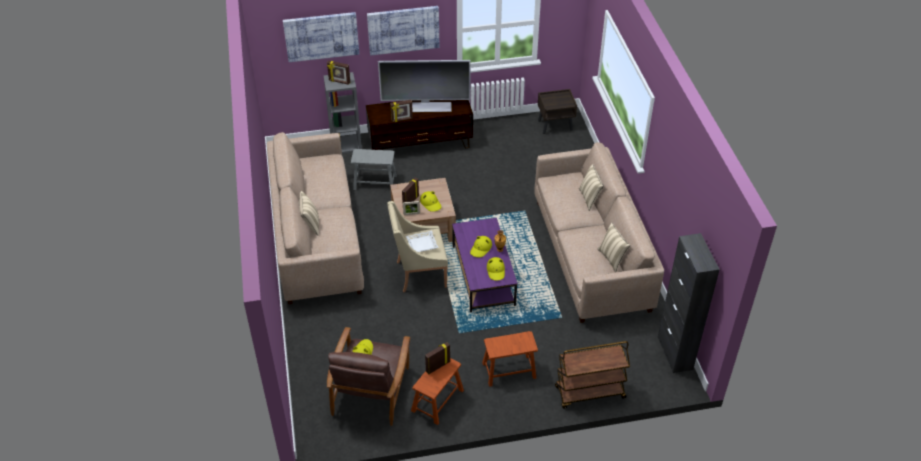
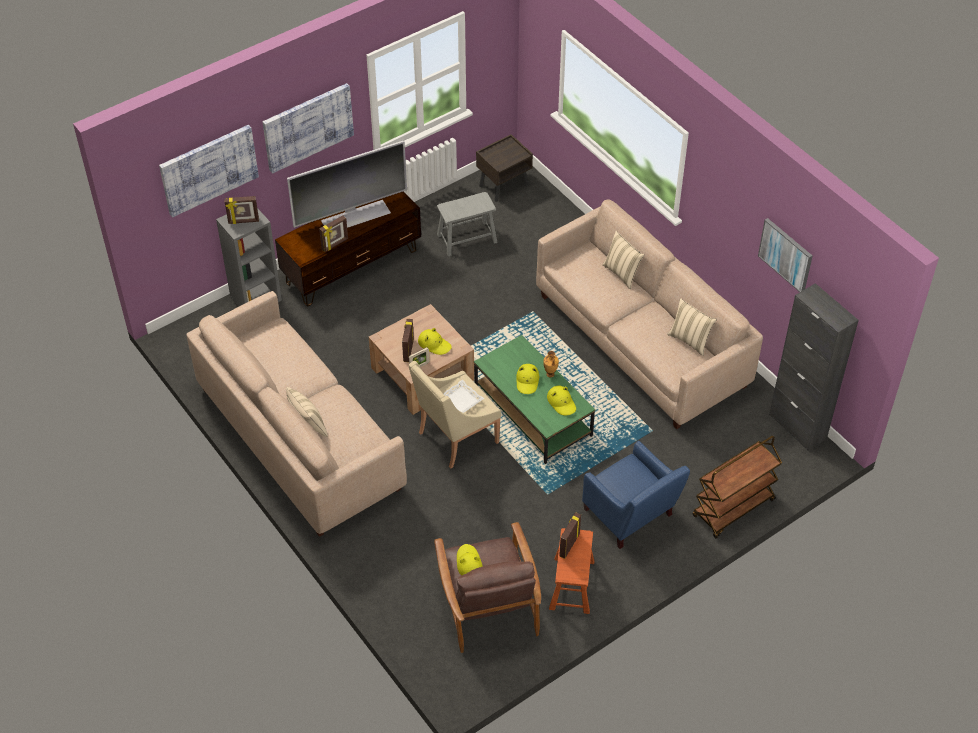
camera: 25 degrees left, 5 degrees up
grey stool [351,149,397,190] -> grey stool moved to [437,192,497,256]
purple coffee table [452,218,517,313] -> green coffee table [474,335,595,464]
brown stool [482,331,538,387] -> blue armchair [582,441,690,549]
none -> picture [758,218,813,292]

